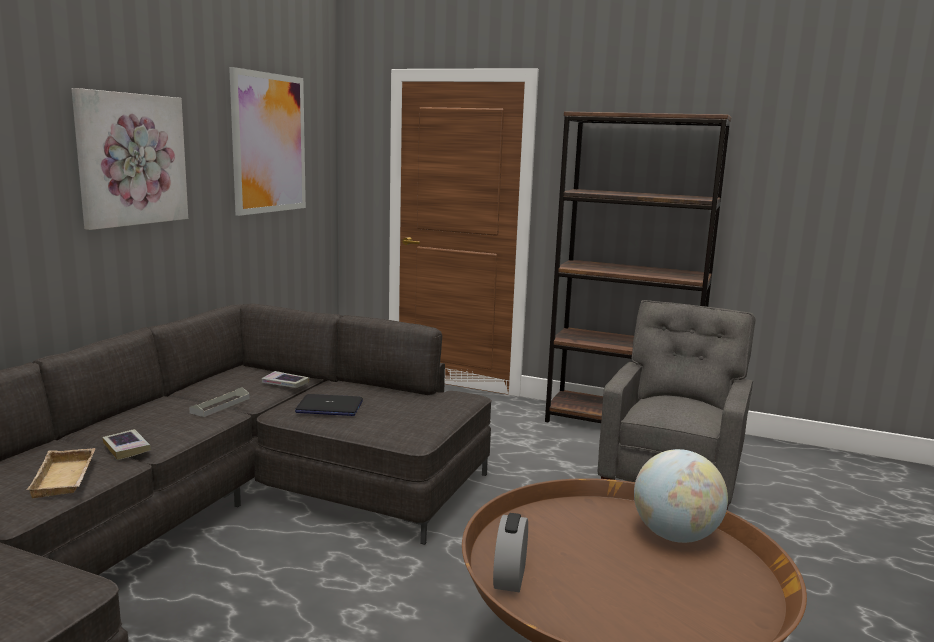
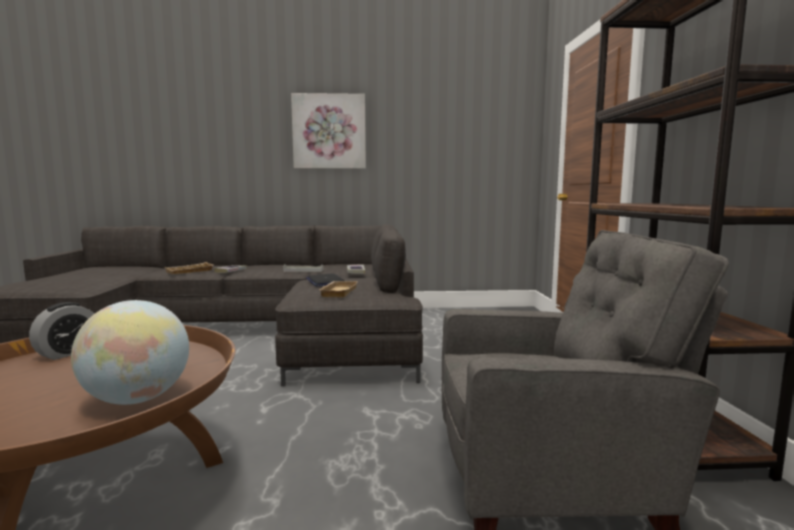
camera: 65 degrees right, 5 degrees down
picture [229,67,306,216] -> none
alarm clock [493,513,528,592] -> alarm clock turned 135 degrees clockwise [29,302,94,360]
none -> beige tray [319,281,358,297]

